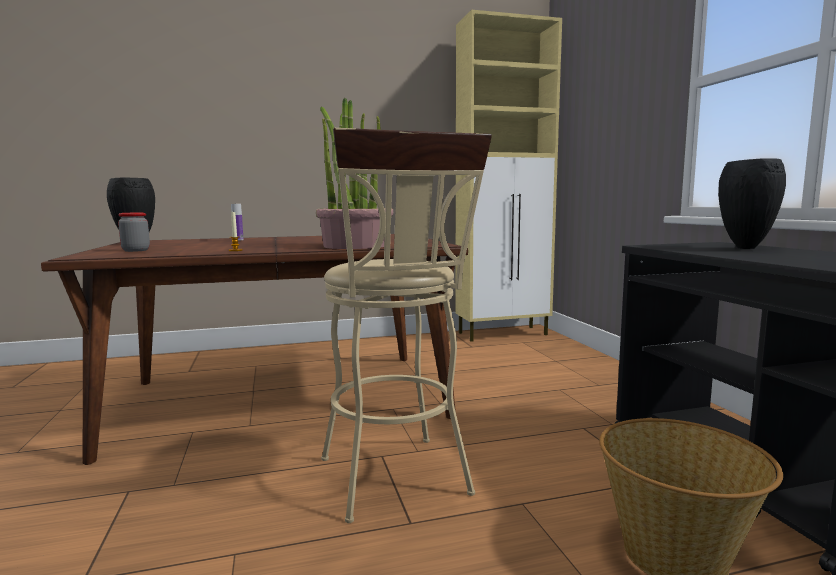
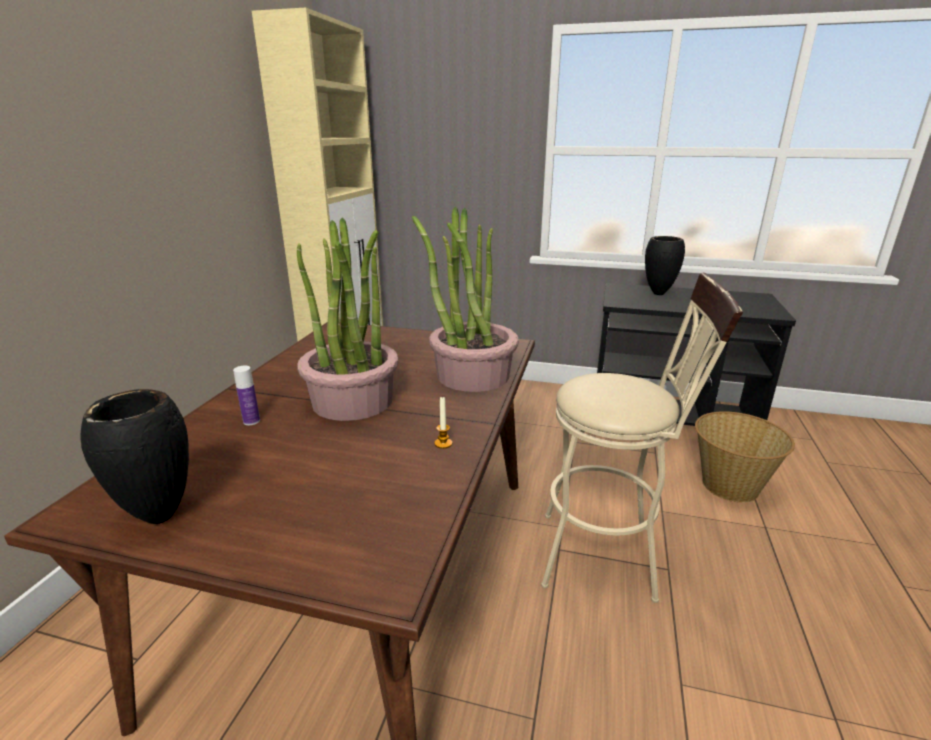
camera: 60 degrees left, 15 degrees up
jar [118,212,150,252] -> none
none -> potted plant [297,218,398,421]

